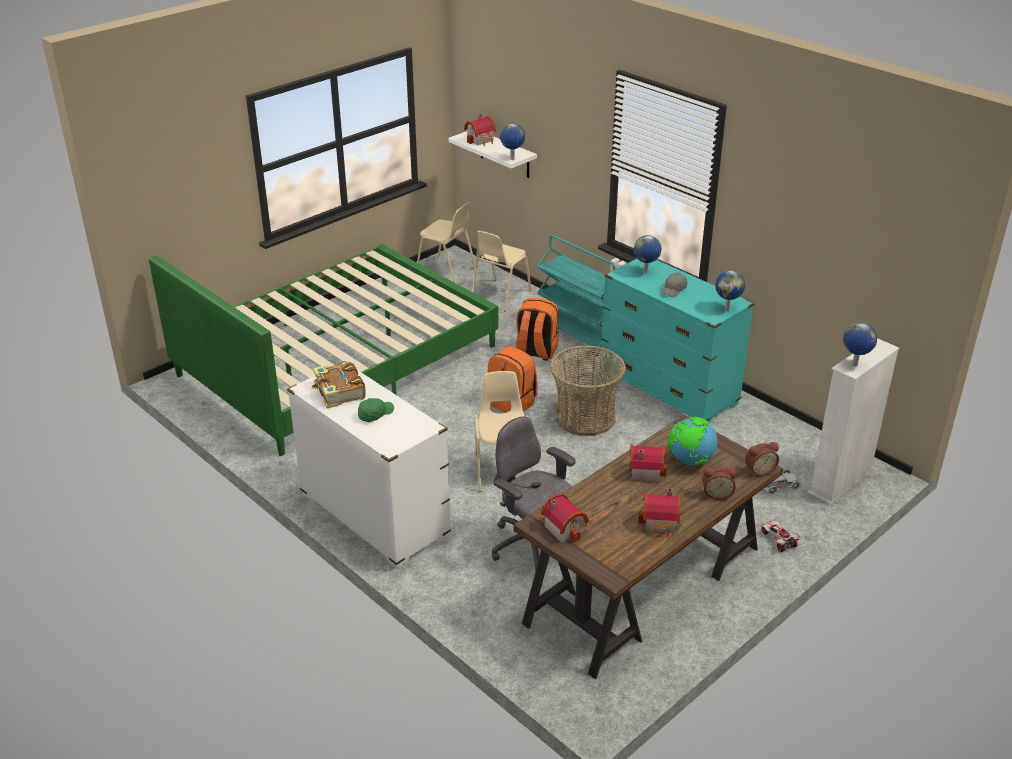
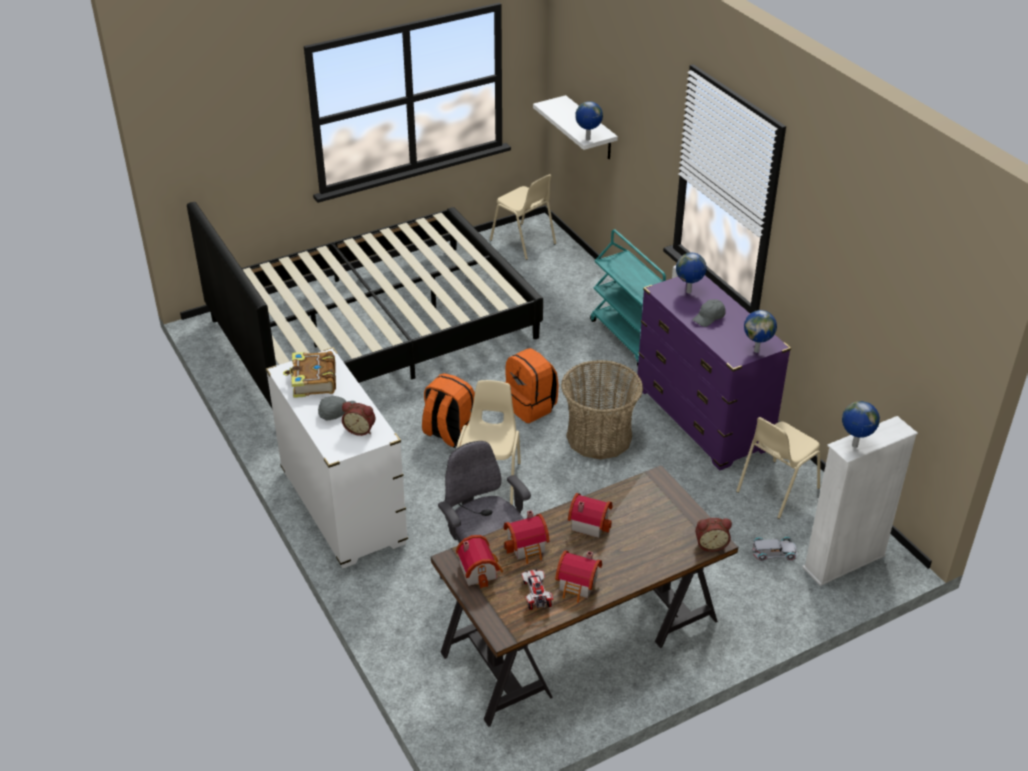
camera: 15 degrees right, 5 degrees up
green bed [149,244,498,456] -> black bed [187,202,543,408]
green cap [358,398,394,422] -> grey cap [318,396,356,420]
toy house [464,114,496,146] -> toy house moved to [504,510,550,564]
beige chair [472,231,532,311] -> beige chair moved to [736,417,821,519]
orange backpack [516,298,559,361] -> orange backpack moved to [422,373,475,448]
turquoise dresser [601,259,755,423] -> purple dresser [637,275,791,470]
globe [668,417,717,466] -> none
alarm clock [703,467,737,500] -> alarm clock moved to [342,402,376,436]
toy car [762,521,800,552] -> toy car moved to [521,569,553,610]

